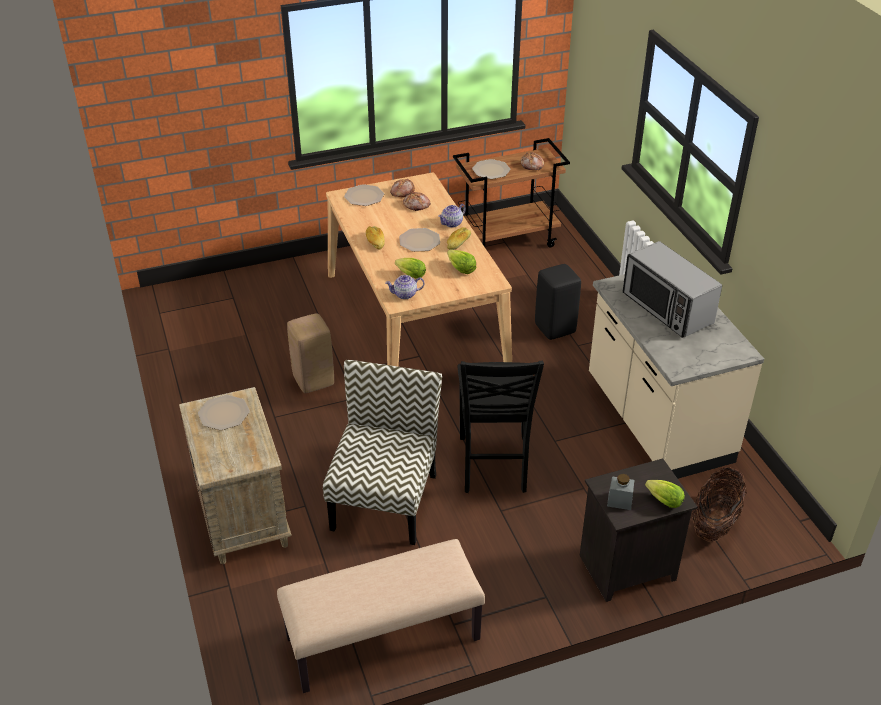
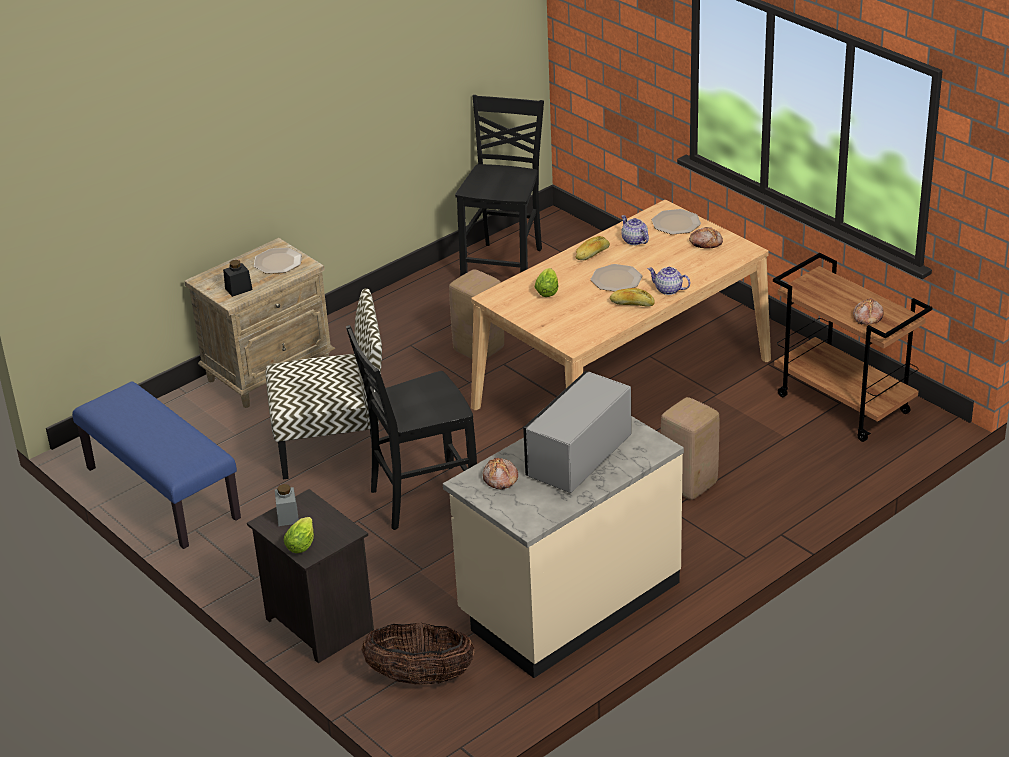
camera: 70 degrees right, 5 degrees down
beige bench [277,539,485,693] -> blue bench [72,381,241,549]
teapot [385,275,425,299] -> teapot moved to [621,215,649,245]
bread [403,192,431,211] -> bread moved to [483,457,518,490]
lettuce [447,249,476,274] -> none
plate [472,159,511,179] -> none
black stool [535,264,581,340] -> beige stool [661,397,719,500]
none -> black jar [223,260,253,297]
none -> black chair [455,95,544,277]

